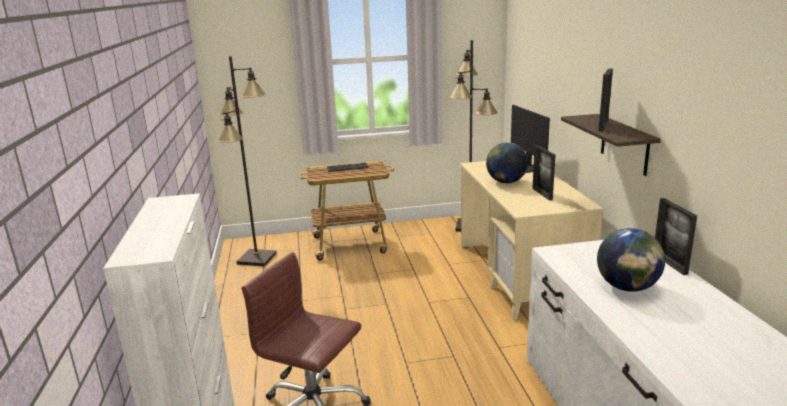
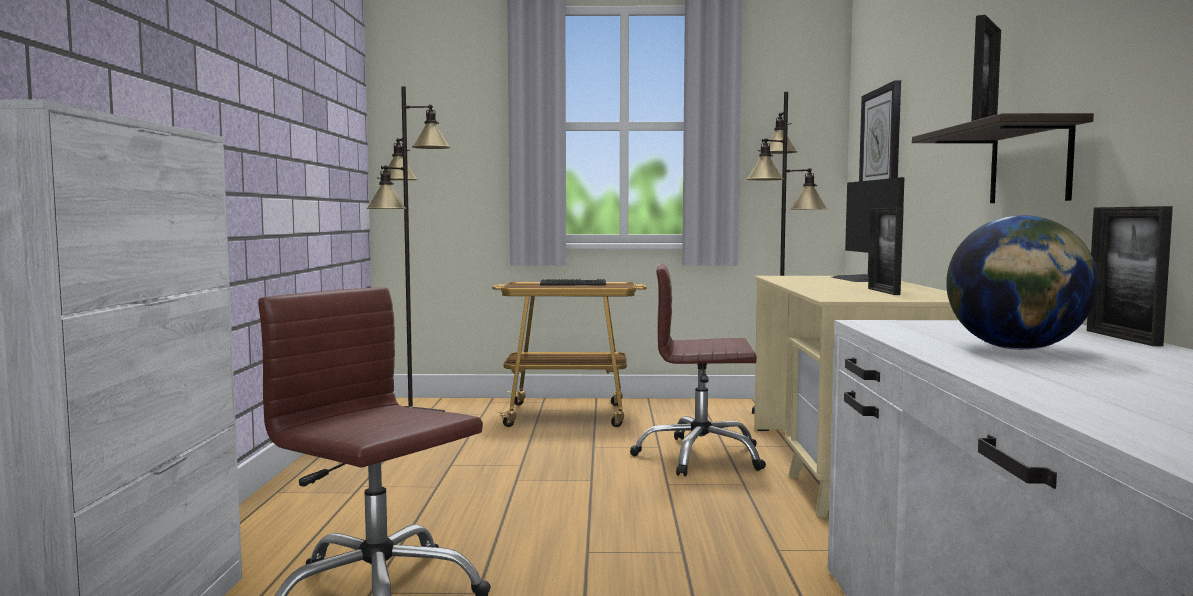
camera: 10 degrees right, 15 degrees down
globe [486,142,528,183] -> none
none -> brown office chair [630,263,766,476]
none -> wall clock [859,81,901,181]

